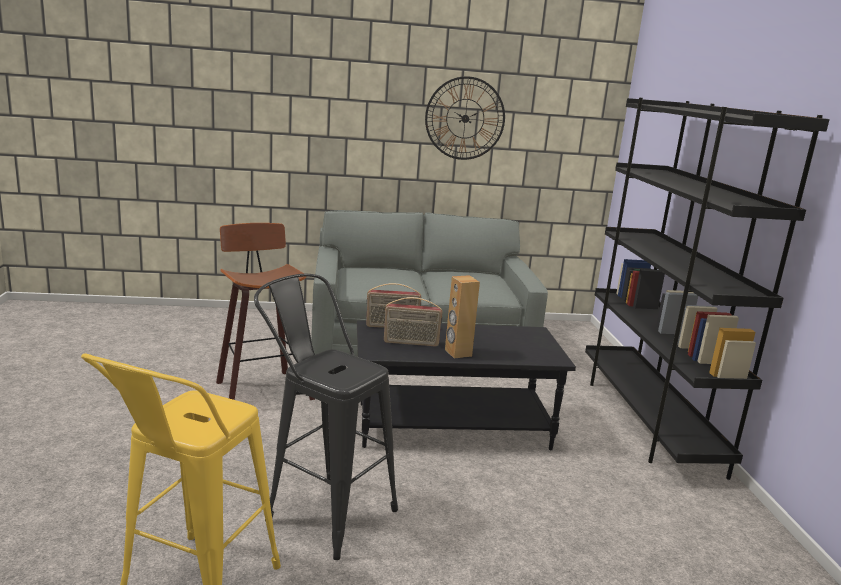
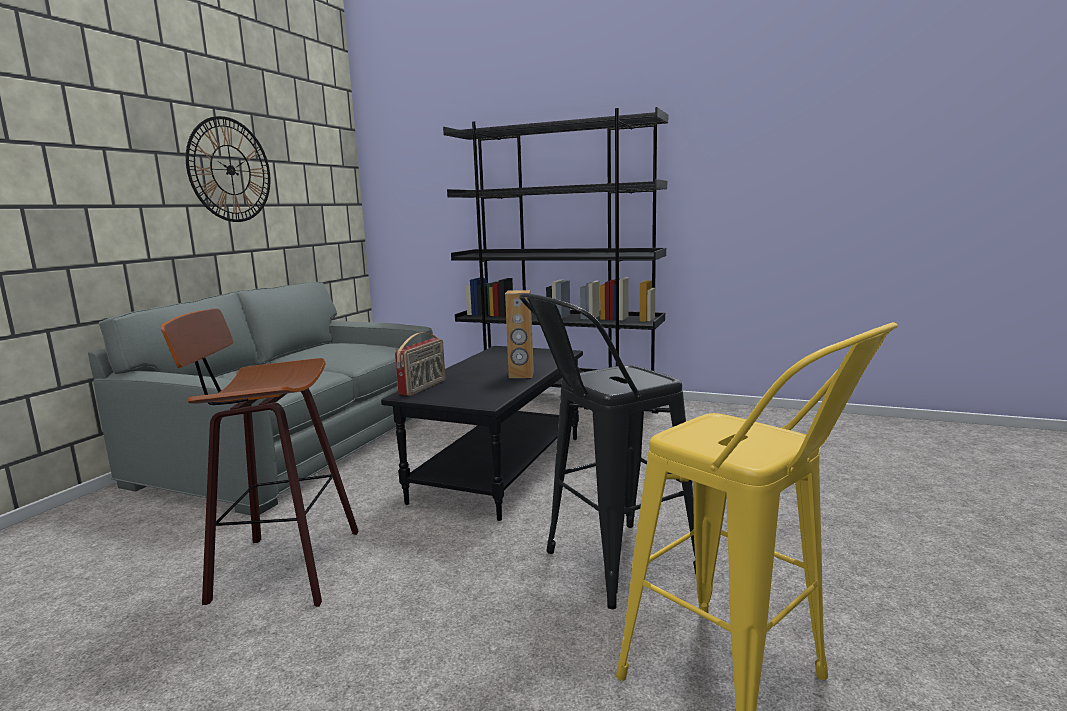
camera: 60 degrees left, 5 degrees down
radio [384,297,442,347] -> none

